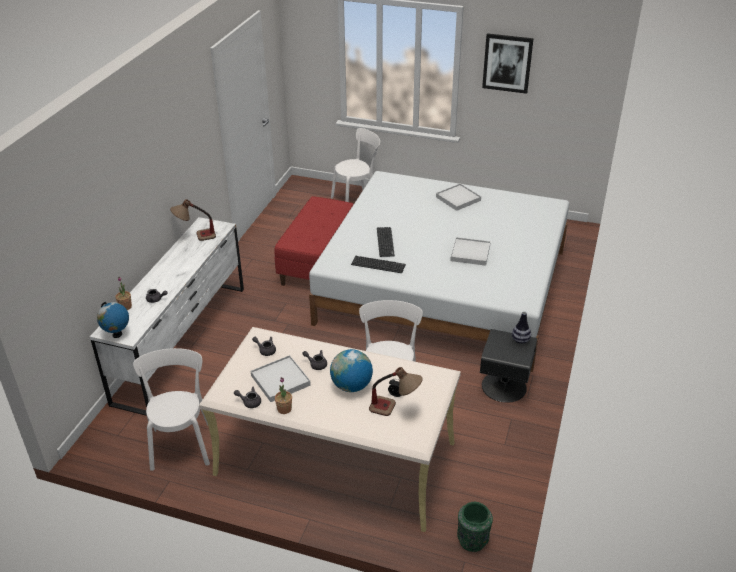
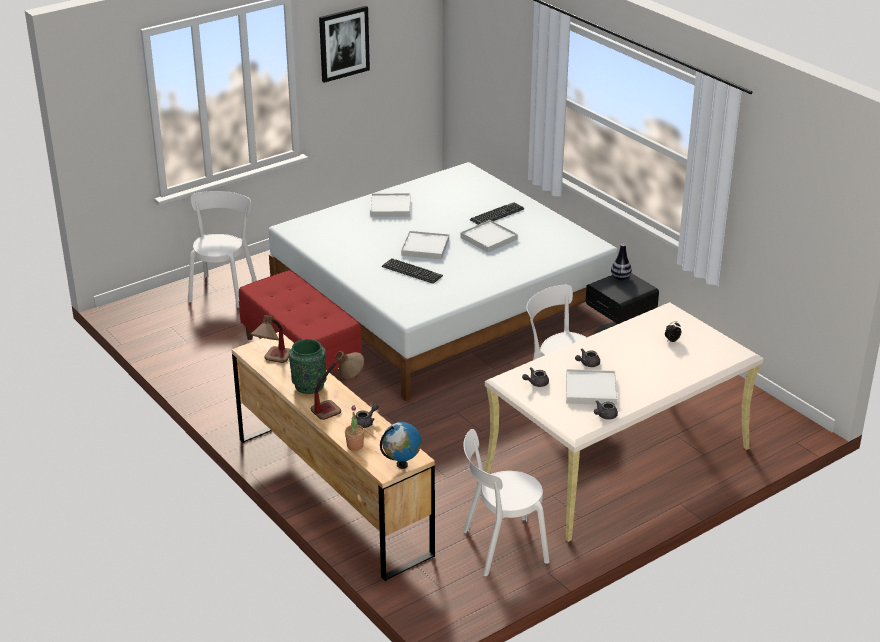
camera: 55 degrees left, 5 degrees down
white dresser [90,217,244,416] -> brown dresser [232,332,435,581]
white chair [133,348,210,471] -> white chair turned 45 degrees counterclockwise [463,429,550,576]
potted plant [275,377,292,414] -> none
globe [330,349,373,392] -> none
keyboard [351,256,406,273] -> keyboard moved to [470,202,524,225]
table lamp [369,367,423,416] -> table lamp moved to [311,351,364,420]
green vase [457,502,493,552] -> green vase moved to [289,339,327,394]
none -> white tray [401,231,449,259]

